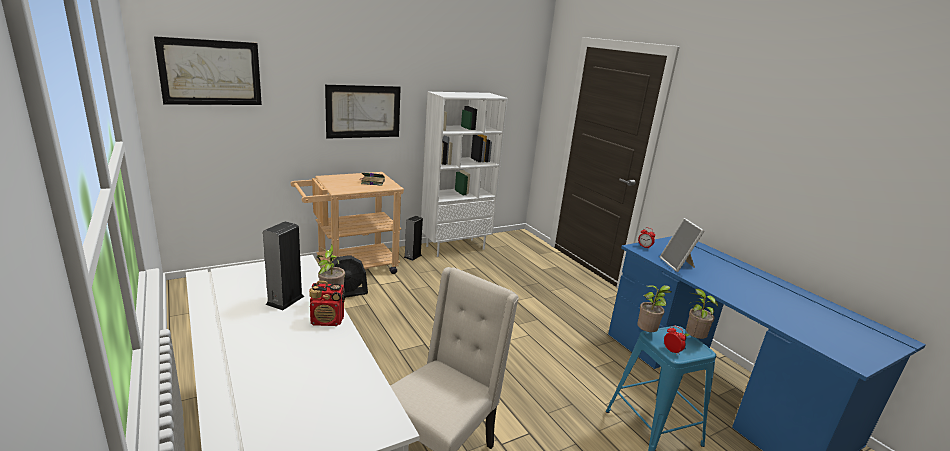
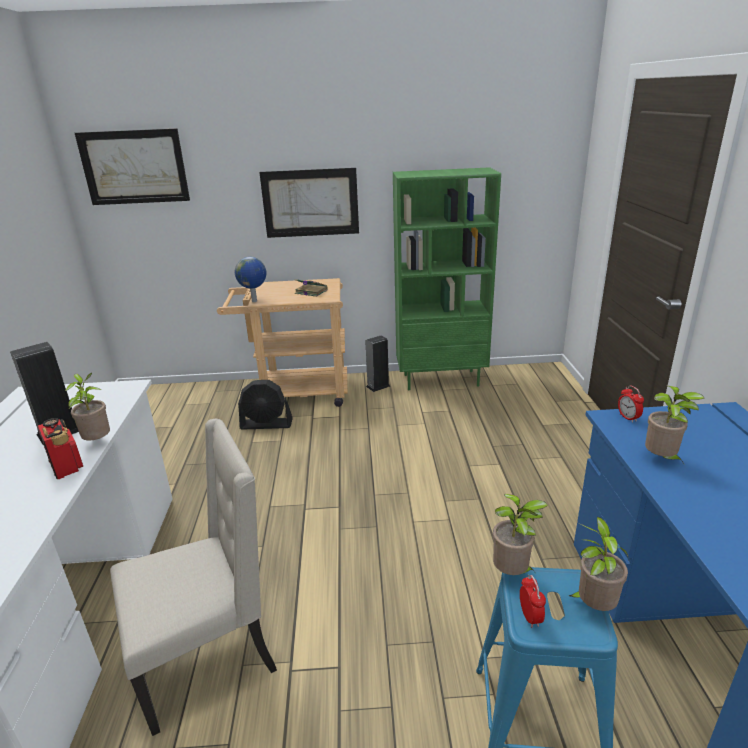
camera: 30 degrees right, 5 degrees up
radio [309,281,345,326] -> radio turned 150 degrees counterclockwise [37,418,83,479]
white bookcase [421,92,508,257] -> green bookcase [393,167,501,390]
picture frame [660,218,704,272] -> potted plant [645,386,705,464]
none -> globe [235,257,267,302]

